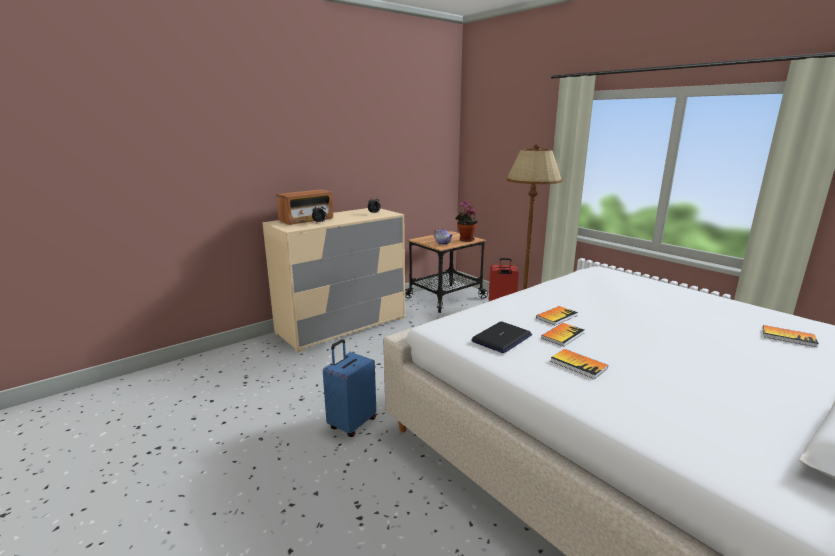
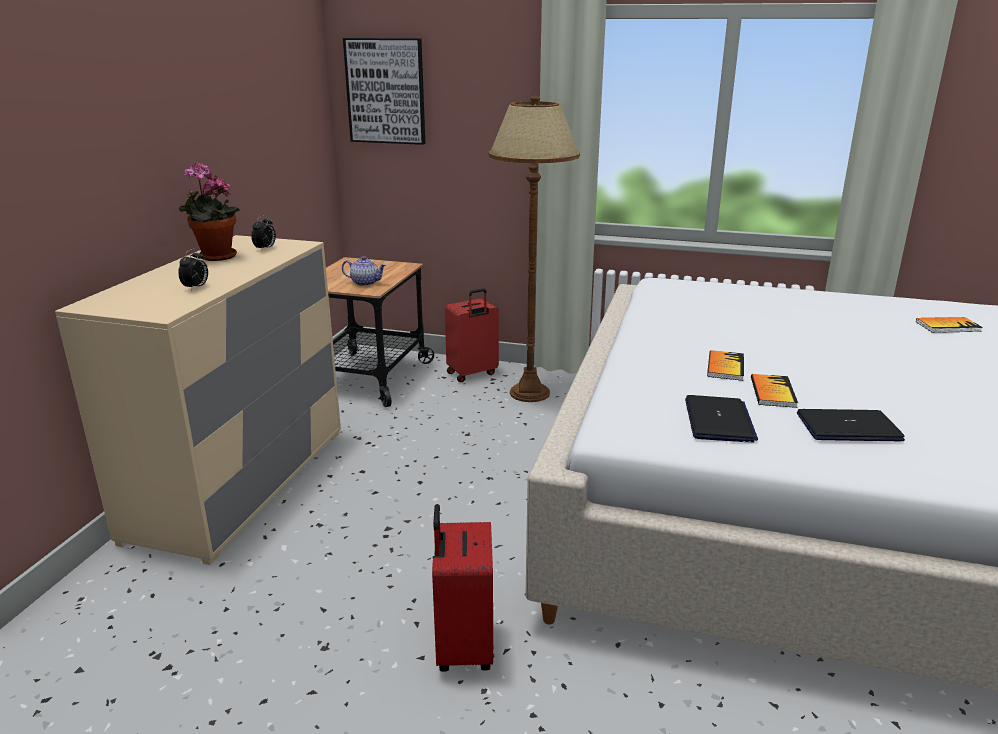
camera: 35 degrees left, 5 degrees up
radio [276,189,333,225] -> none
blue suitcase [323,339,376,437] -> red suitcase [432,504,493,672]
potted plant [455,201,478,242] -> potted plant moved to [179,162,240,261]
book [551,349,608,379] -> laptop [797,409,905,441]
none -> picture [343,38,425,145]

